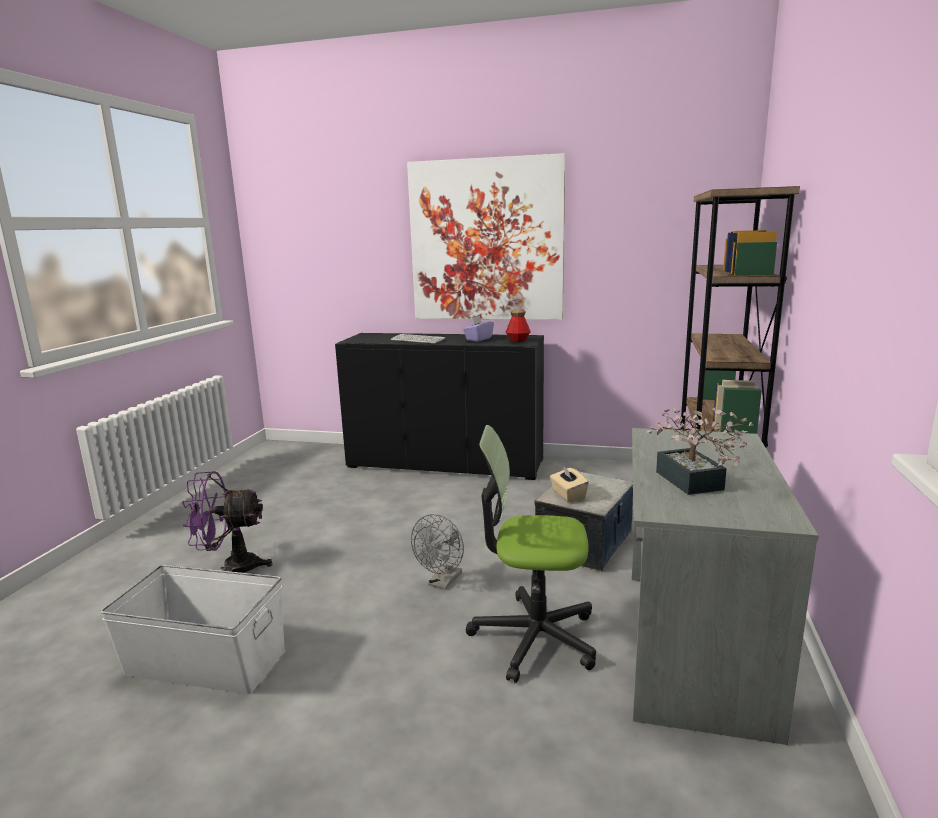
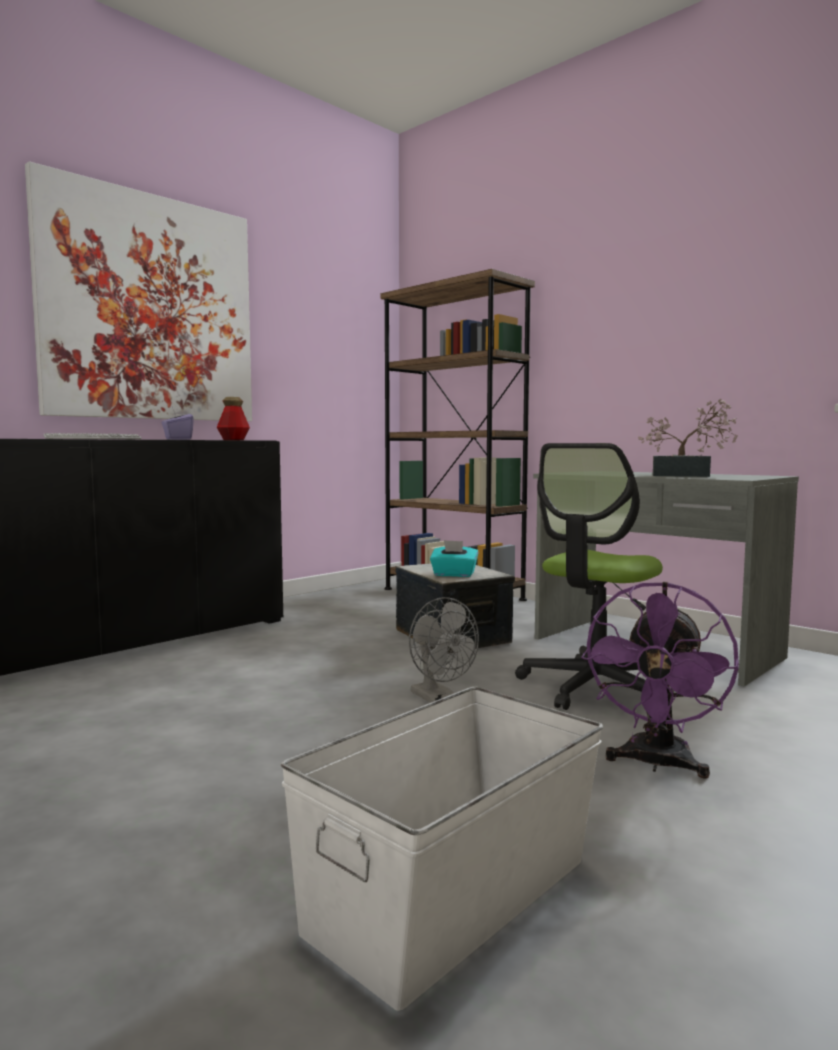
camera: 60 degrees left, 10 degrees down
purple fan [182,471,272,573] -> purple fan moved to [581,582,739,779]
beige tissue box [550,465,589,502] -> turquoise tissue box [430,540,479,577]

